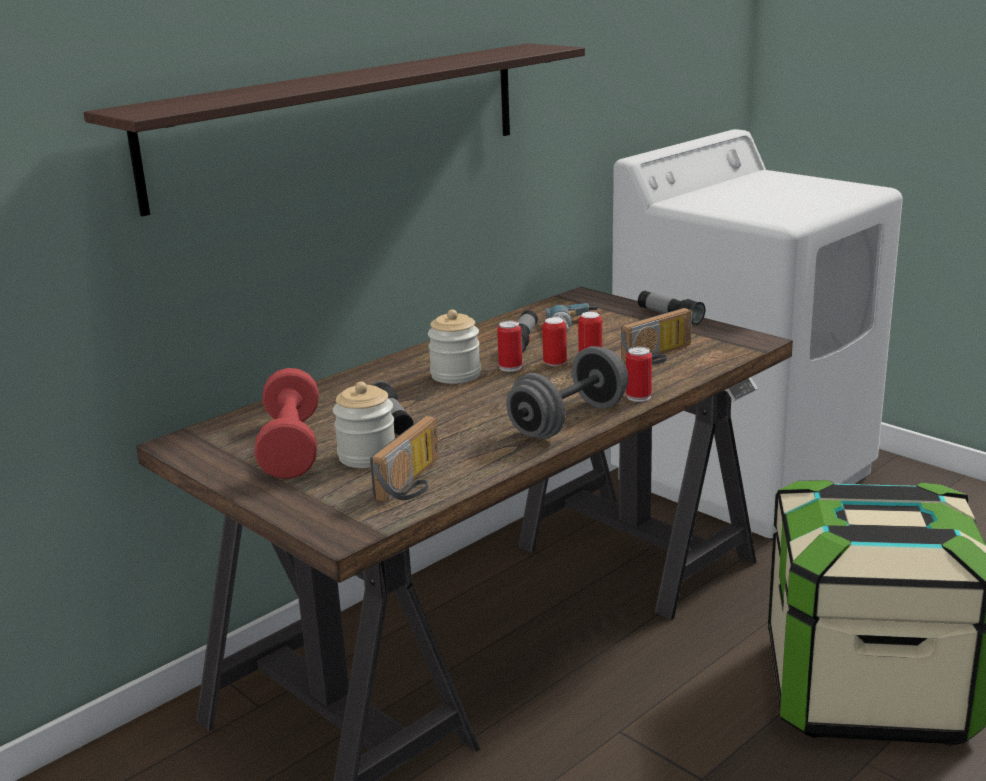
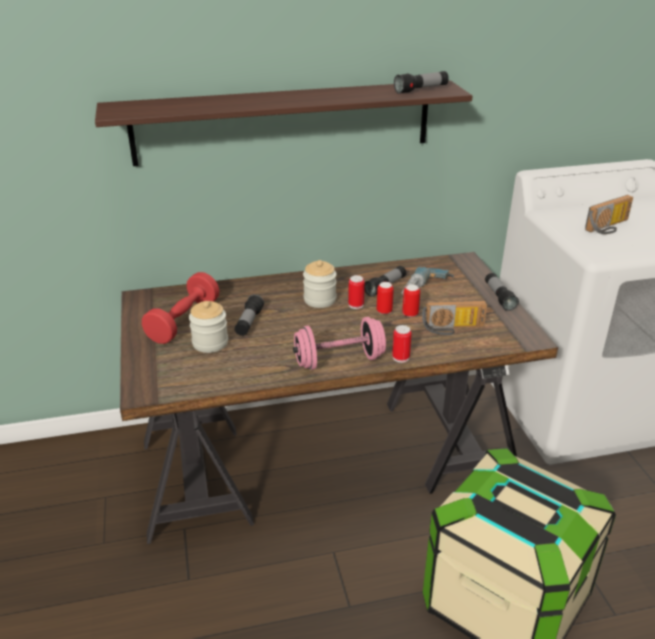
camera: 30 degrees right, 10 degrees up
radio [370,416,439,502] -> radio moved to [585,195,633,234]
grey dumbbell [506,346,628,439] -> pink dumbbell [293,317,386,370]
none -> flashlight [394,71,449,94]

